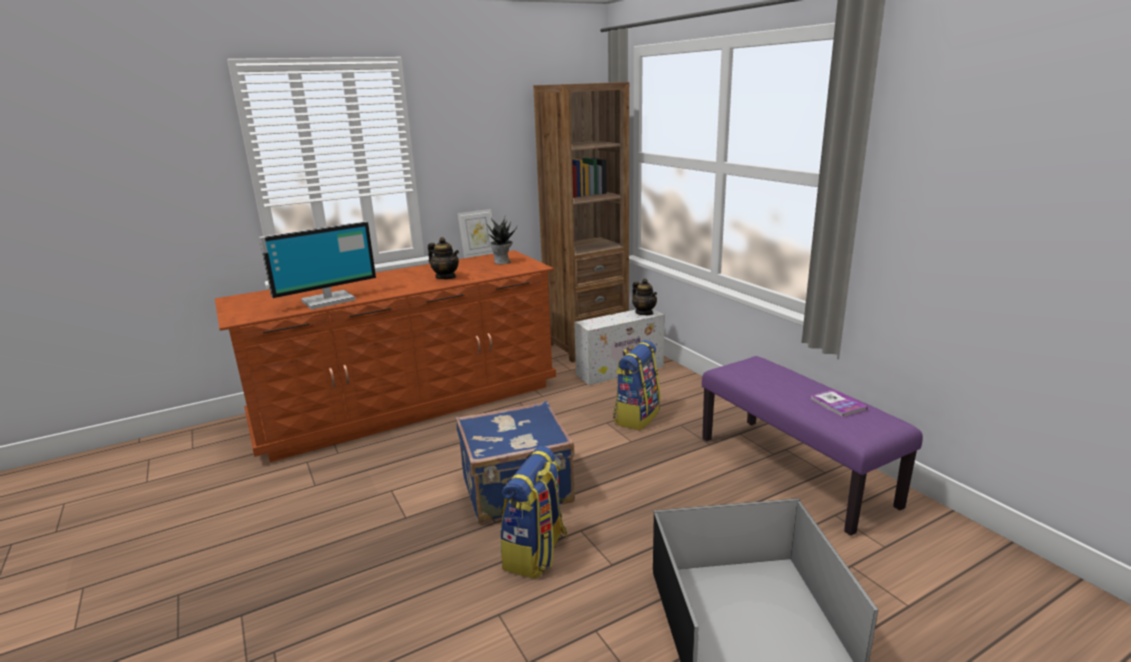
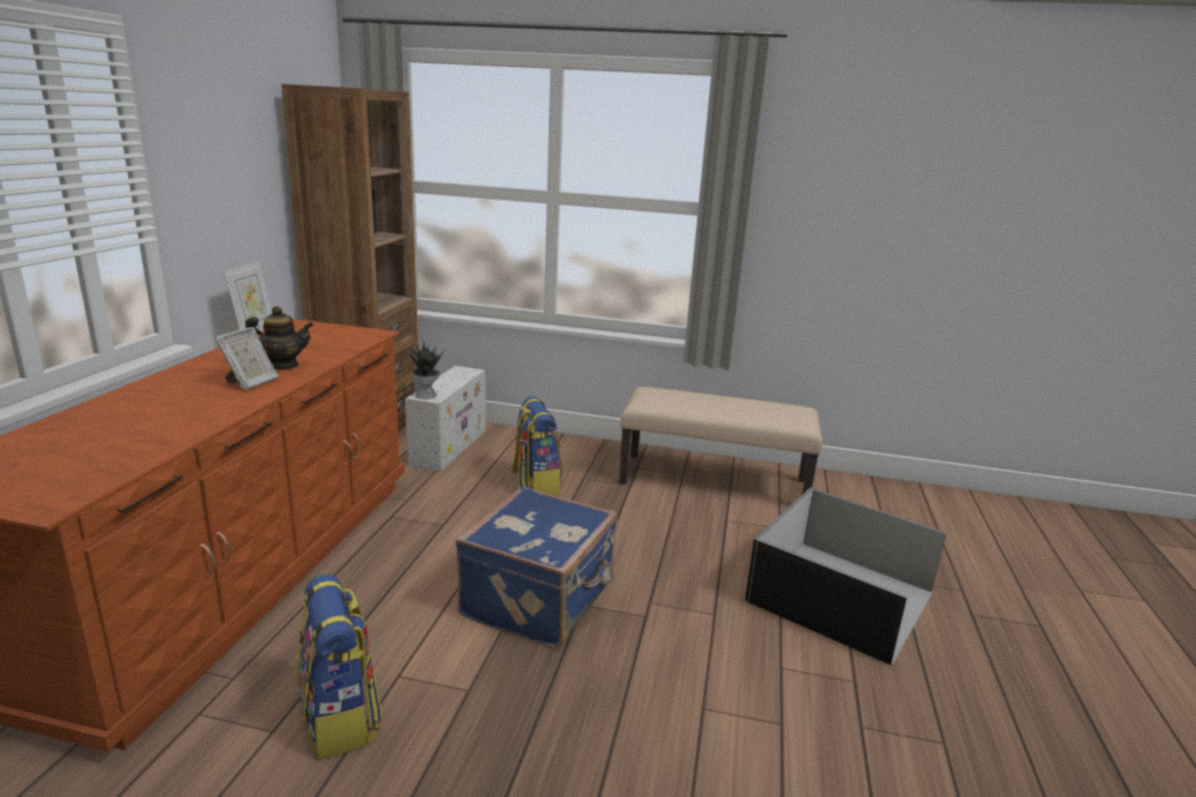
camera: 50 degrees left, 0 degrees up
monitor [259,221,376,310] -> none
potted plant [487,218,517,264] -> potted plant moved to [406,339,445,399]
backpack [500,446,568,579] -> backpack moved to [297,574,382,760]
teapot [632,279,657,315] -> none
purple bench [702,356,923,536] -> beige bench [619,387,822,494]
book [810,389,868,417] -> none
none -> picture frame [215,327,278,390]

